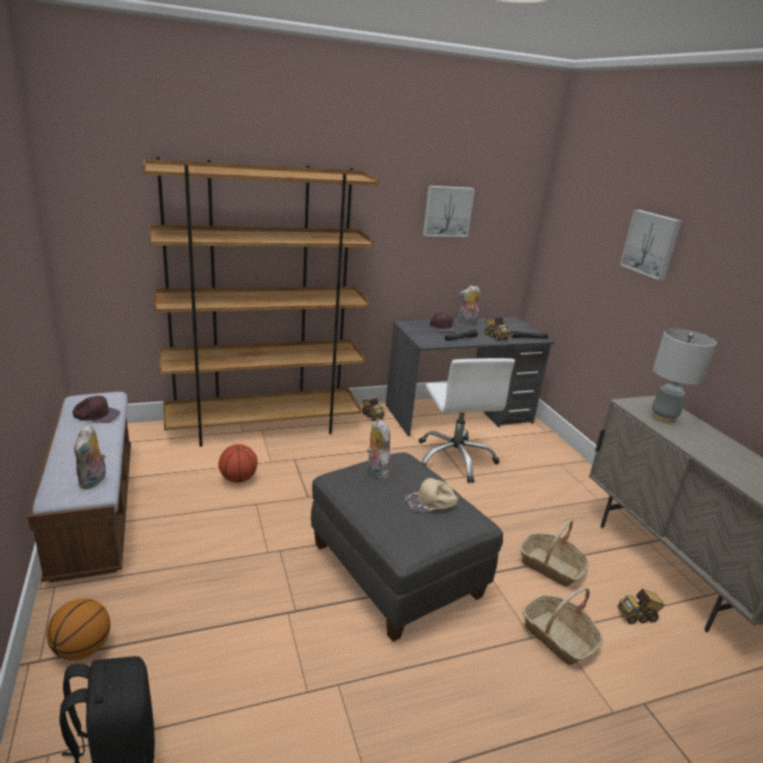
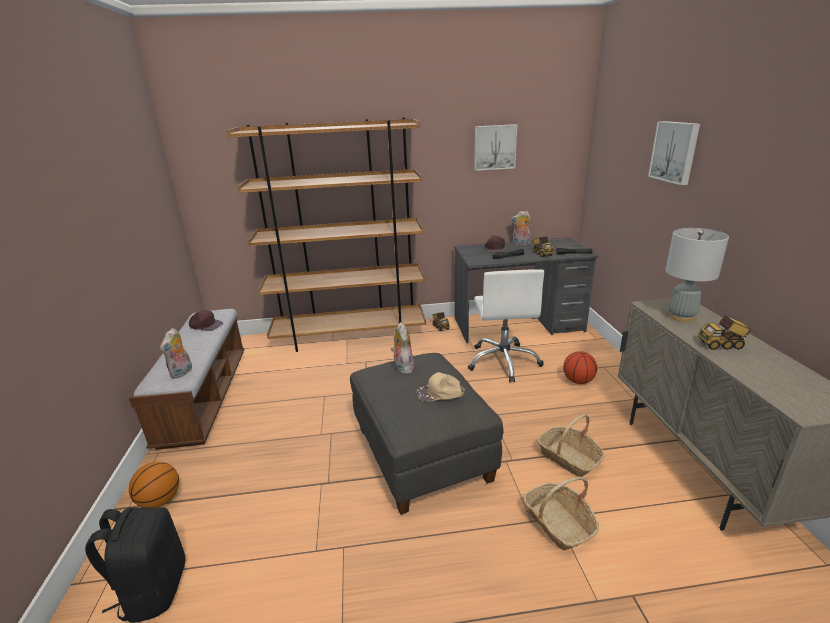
camera: 15 degrees right, 0 degrees up
basketball [218,444,258,483] -> basketball moved to [563,351,597,384]
toy truck [617,589,665,625] -> toy truck moved to [698,315,752,350]

